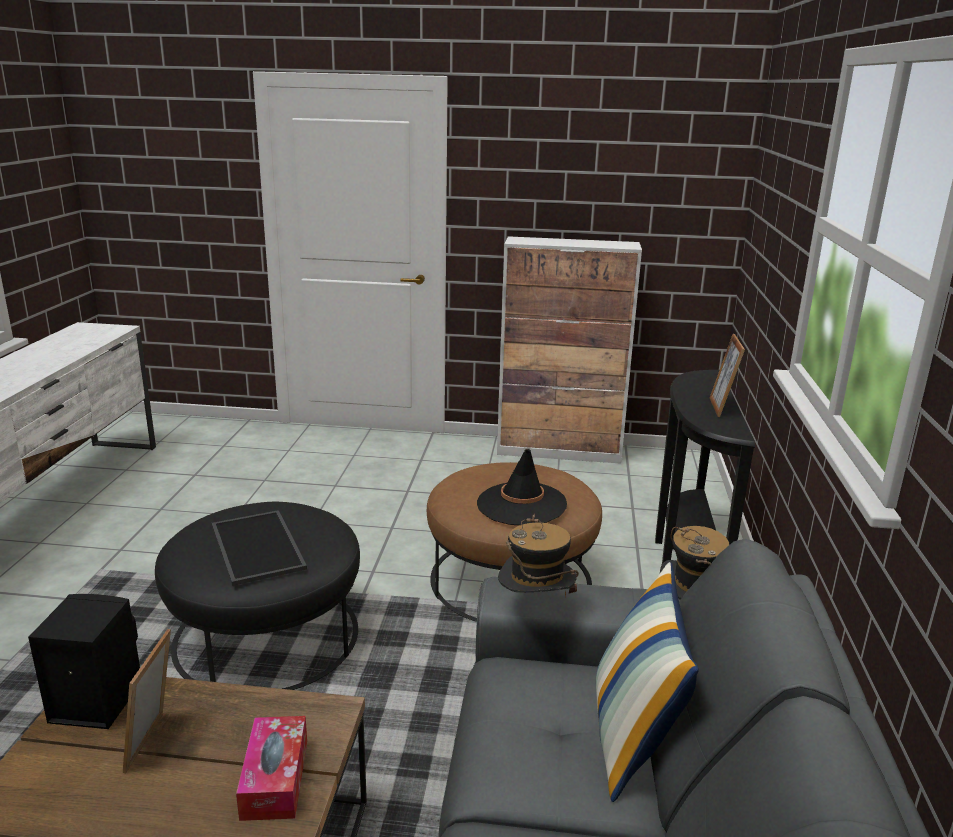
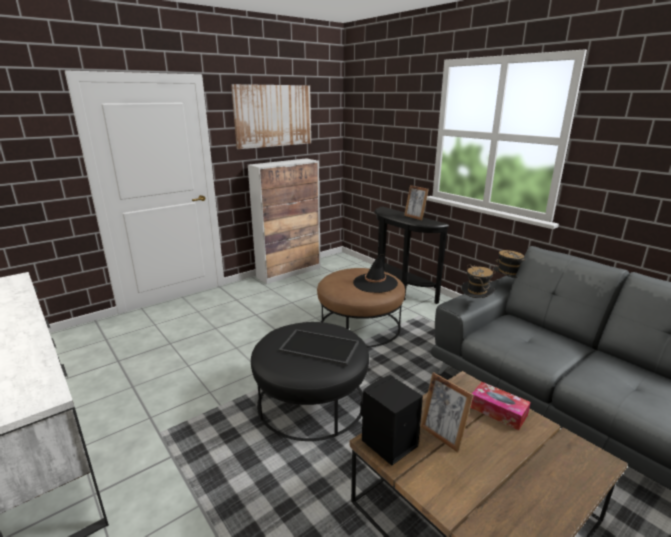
camera: 45 degrees left, 0 degrees up
pillow [596,562,699,802] -> none
none -> picture [231,84,311,149]

